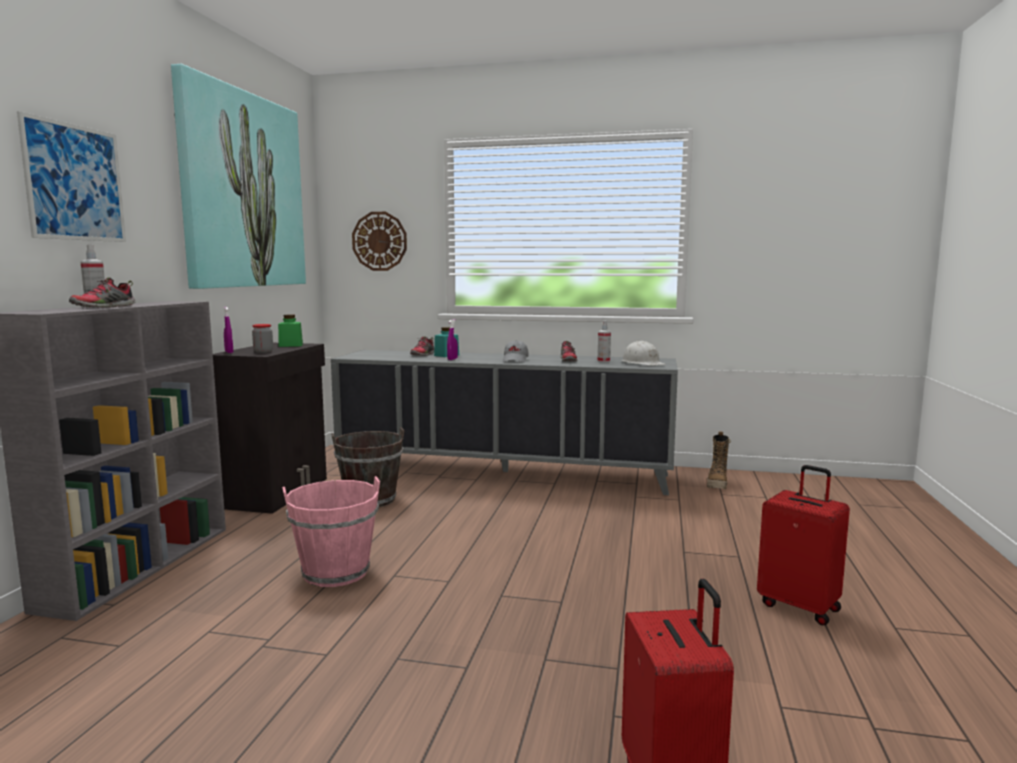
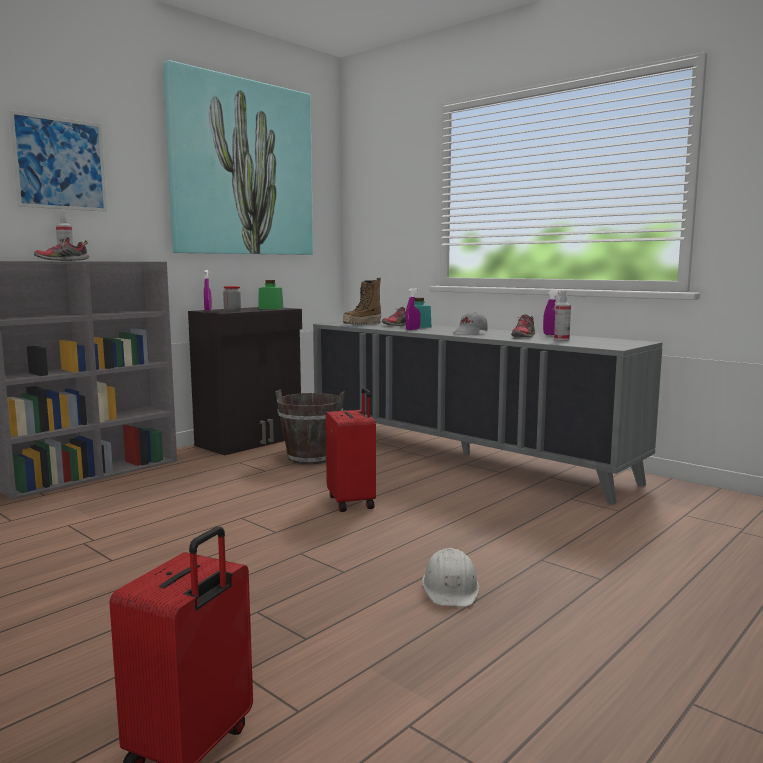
camera: 30 degrees right, 0 degrees up
pink bucket [282,476,380,587] -> none
wall clock [352,212,407,271] -> none
white hard hat [622,341,666,366] -> white hard hat moved to [422,548,480,607]
boot [707,431,731,489] -> boot moved to [343,278,381,325]
red suitcase [757,465,850,625] -> red suitcase moved to [326,388,376,512]
none -> purple spray bottle [543,290,562,335]

